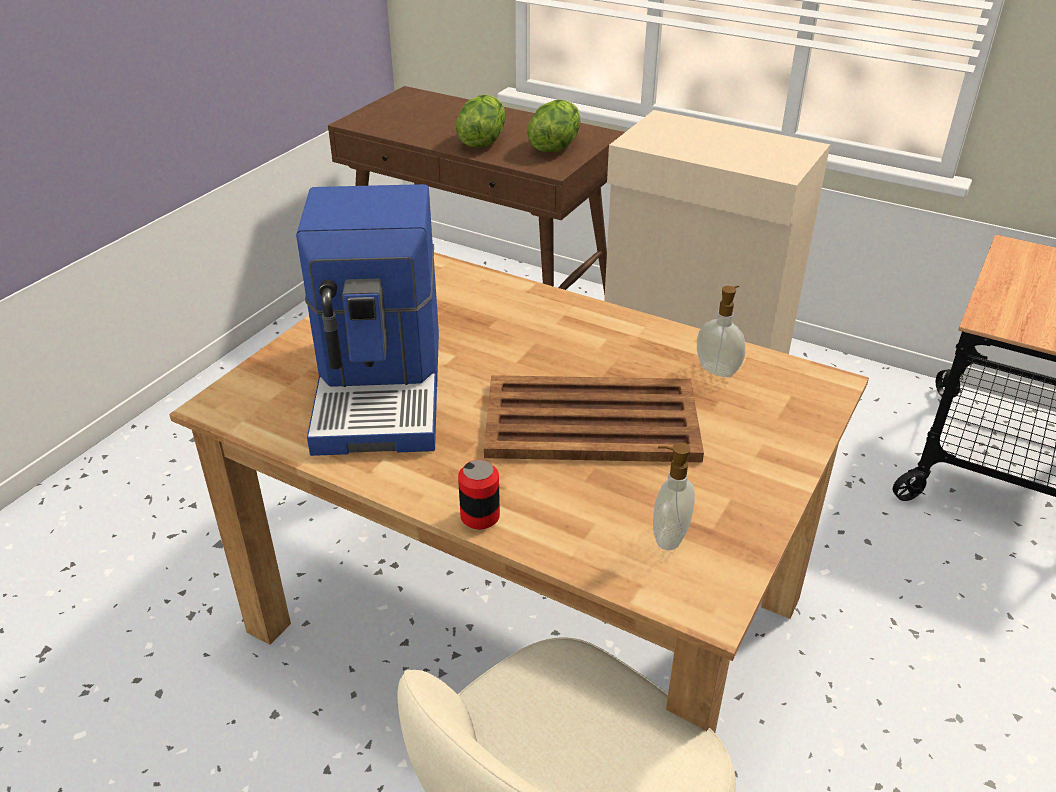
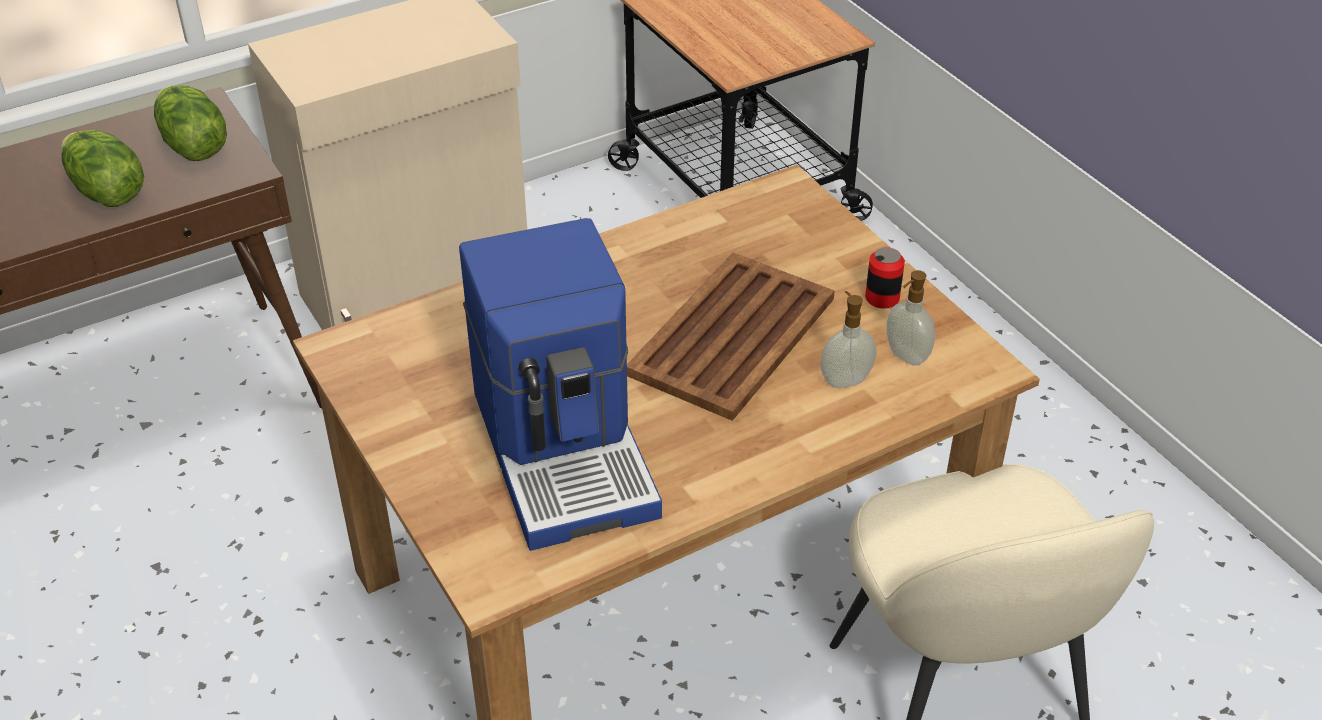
camera: 60 degrees left, 5 degrees up
coffee machine [296,184,439,456] -> coffee machine turned 45 degrees clockwise [459,218,662,551]
can [458,460,500,529] -> can moved to [865,247,905,308]
soap dispenser [697,285,745,377] -> soap dispenser moved to [821,291,876,388]

